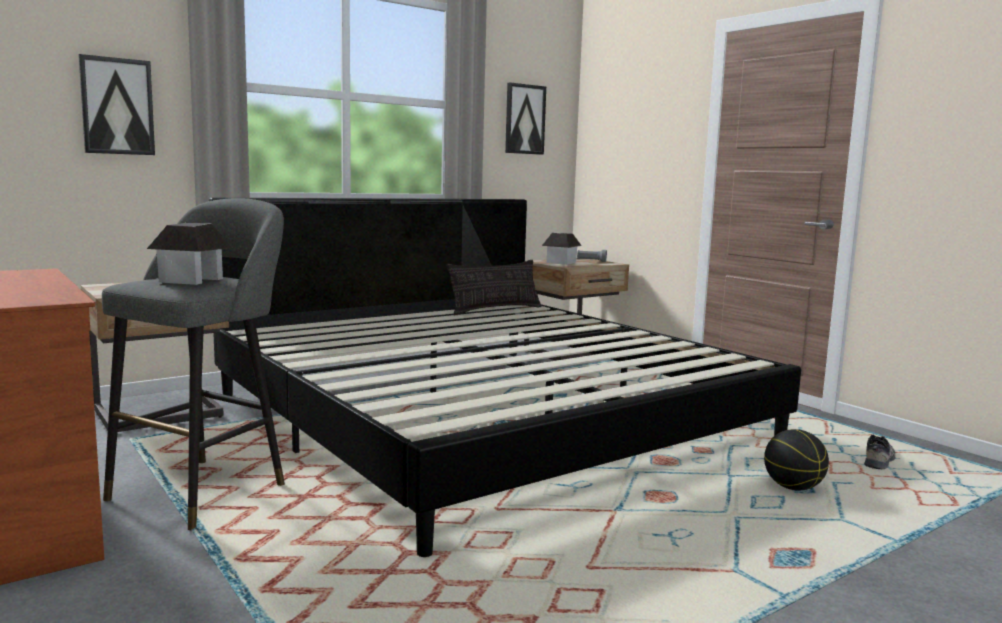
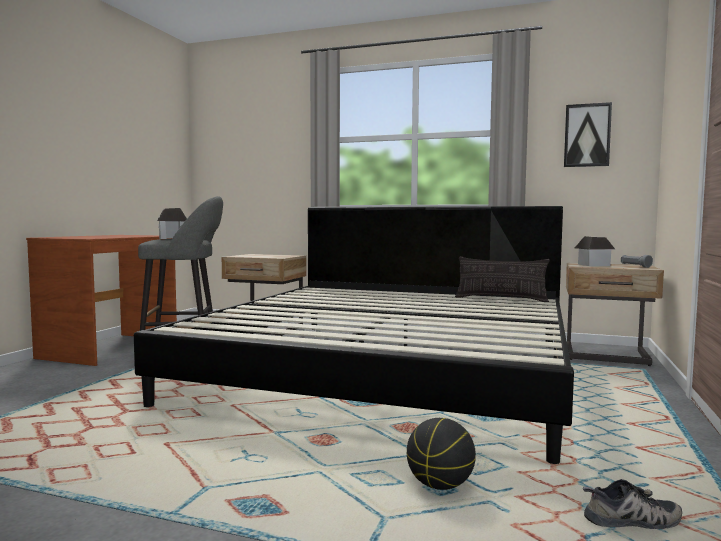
camera: 55 degrees right, 5 degrees down
picture [78,54,155,155] -> none

